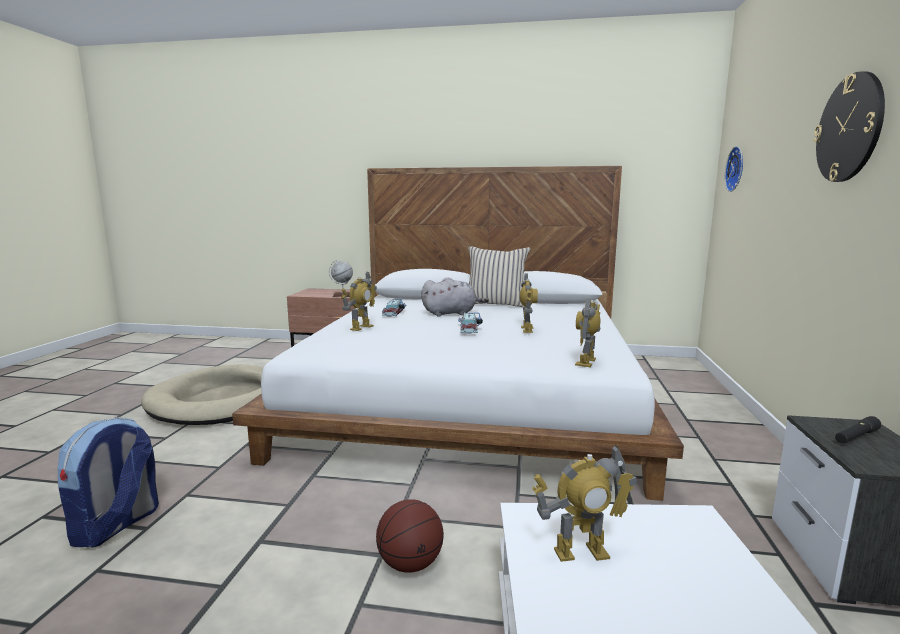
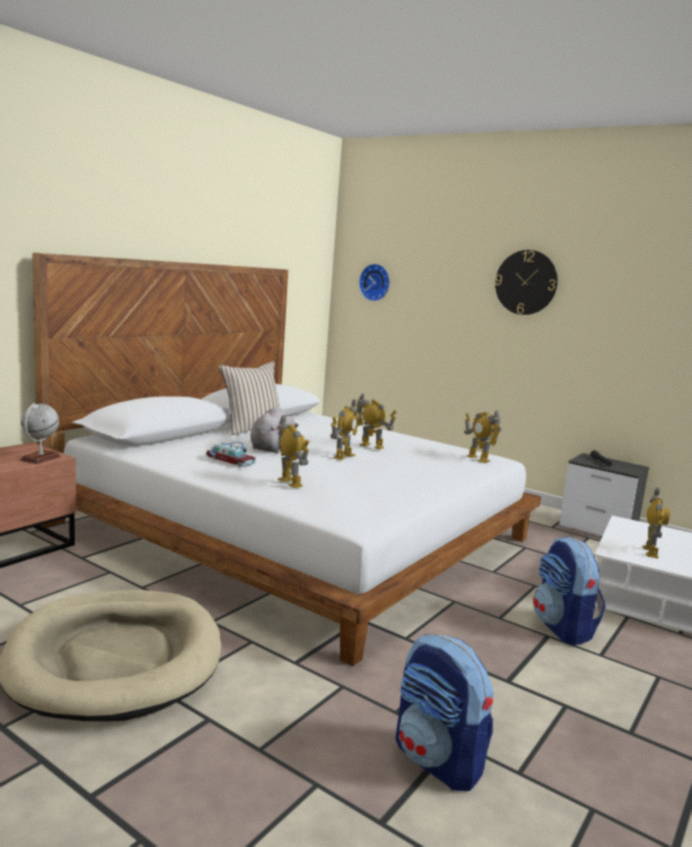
camera: 65 degrees left, 0 degrees up
basketball [376,499,444,573] -> backpack [533,537,606,645]
toy car [458,312,483,334] -> toy robot [331,399,360,460]

